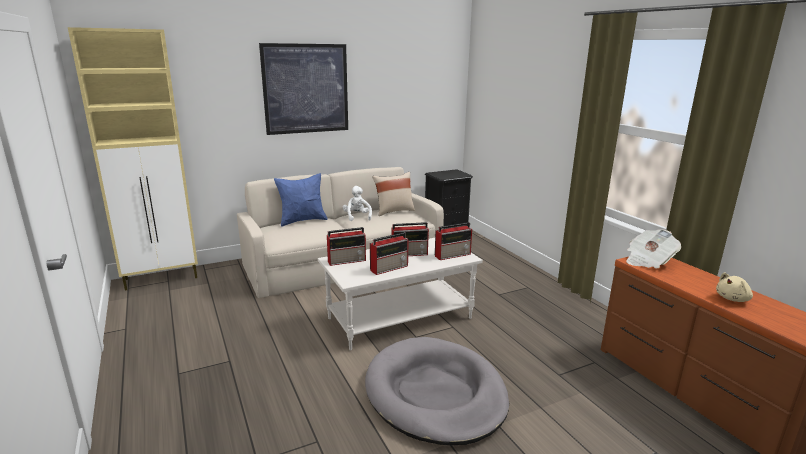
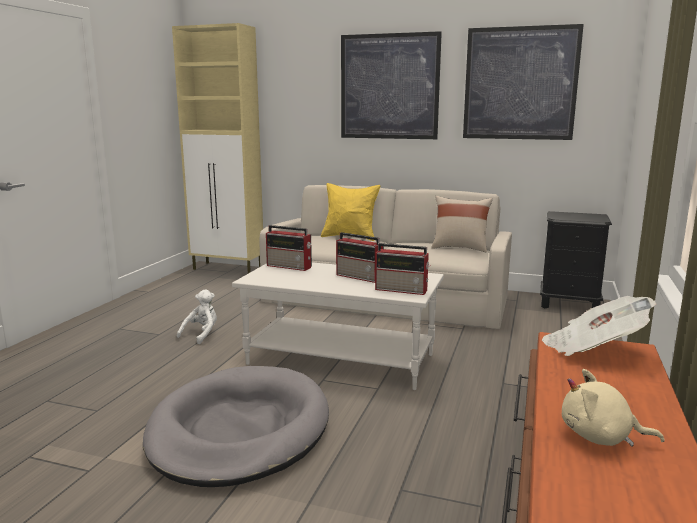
camera: 45 degrees right, 5 degrees down
blue pillow [274,173,328,226] -> yellow pillow [321,183,380,241]
white plush toy [343,186,372,221] -> white plush toy moved to [177,289,217,344]
radio [370,232,409,275] -> none
none -> picture [463,24,584,140]

